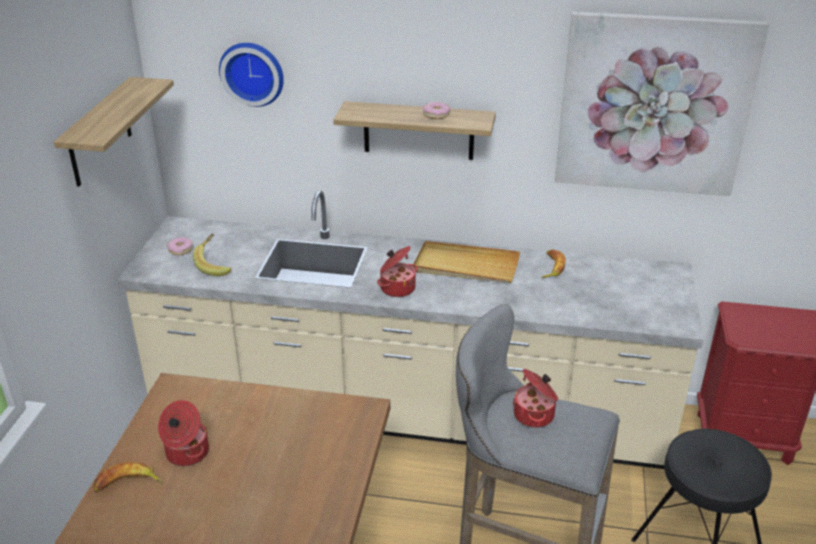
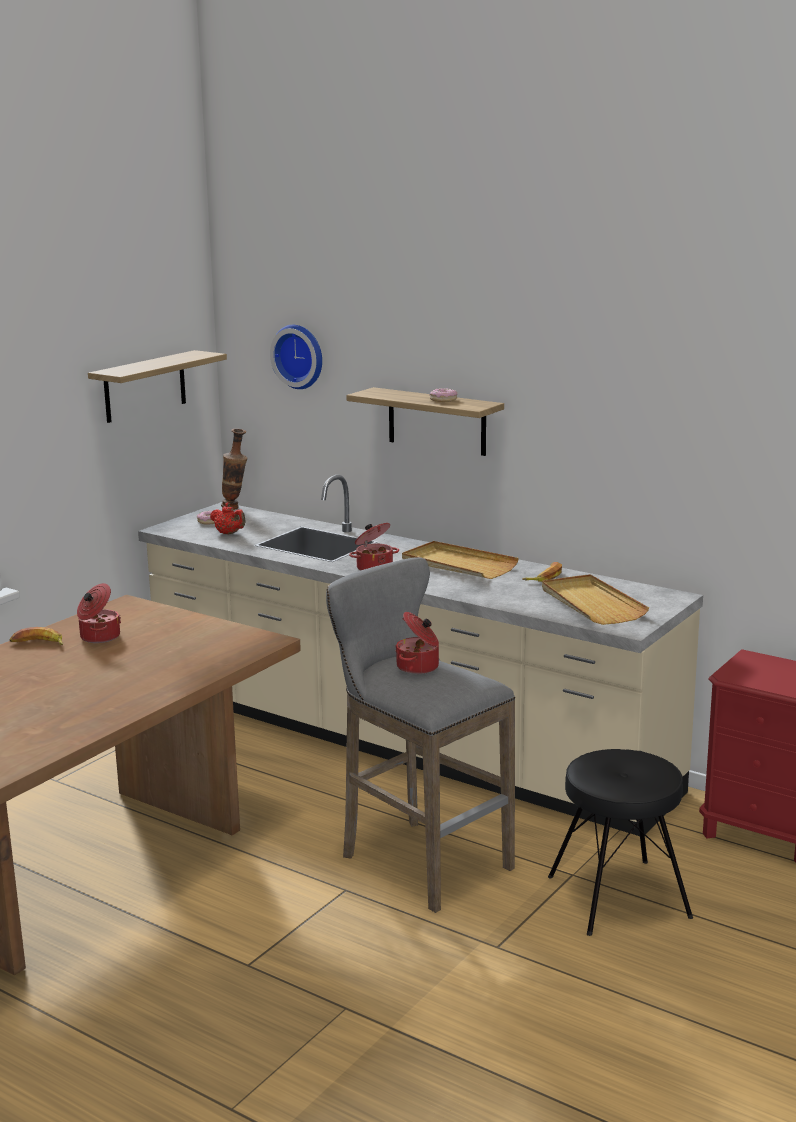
camera: 25 degrees right, 15 degrees down
banana [193,233,232,276] -> red teapot [210,503,246,535]
picture [555,11,769,196] -> none
none -> vase [221,429,247,510]
none -> beige tray [542,574,649,625]

